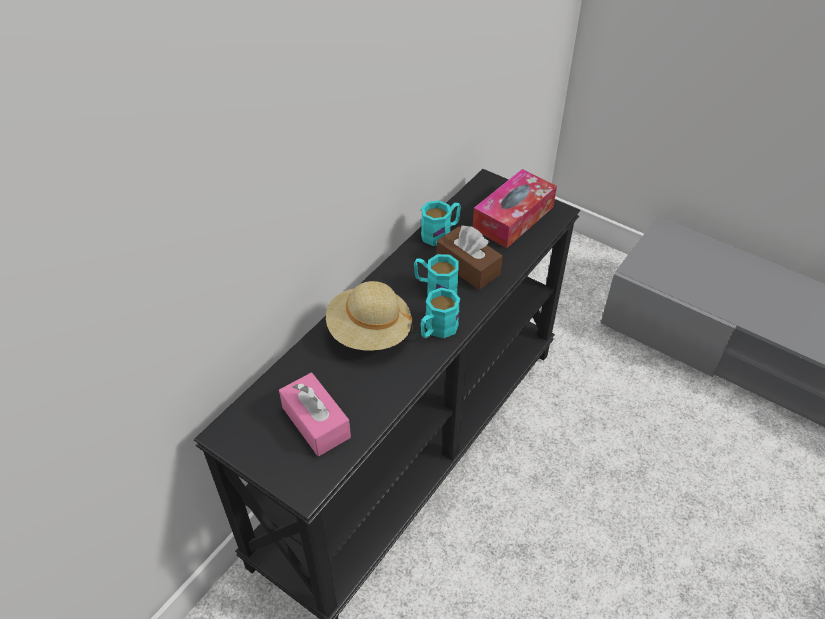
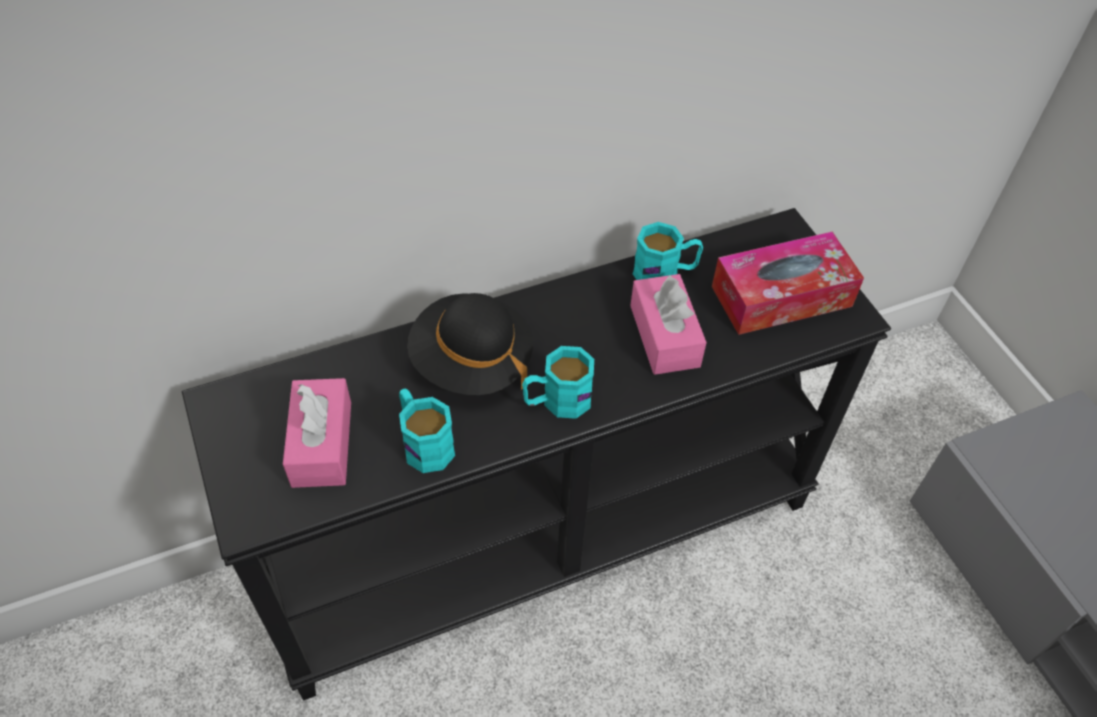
camera: 30 degrees right, 5 degrees up
beige hat [326,281,413,351] -> black hat [407,293,533,395]
turquoise mug [414,254,459,295] -> turquoise mug moved to [399,388,455,473]
brown tissue box [437,225,503,290] -> pink tissue box [630,274,707,375]

